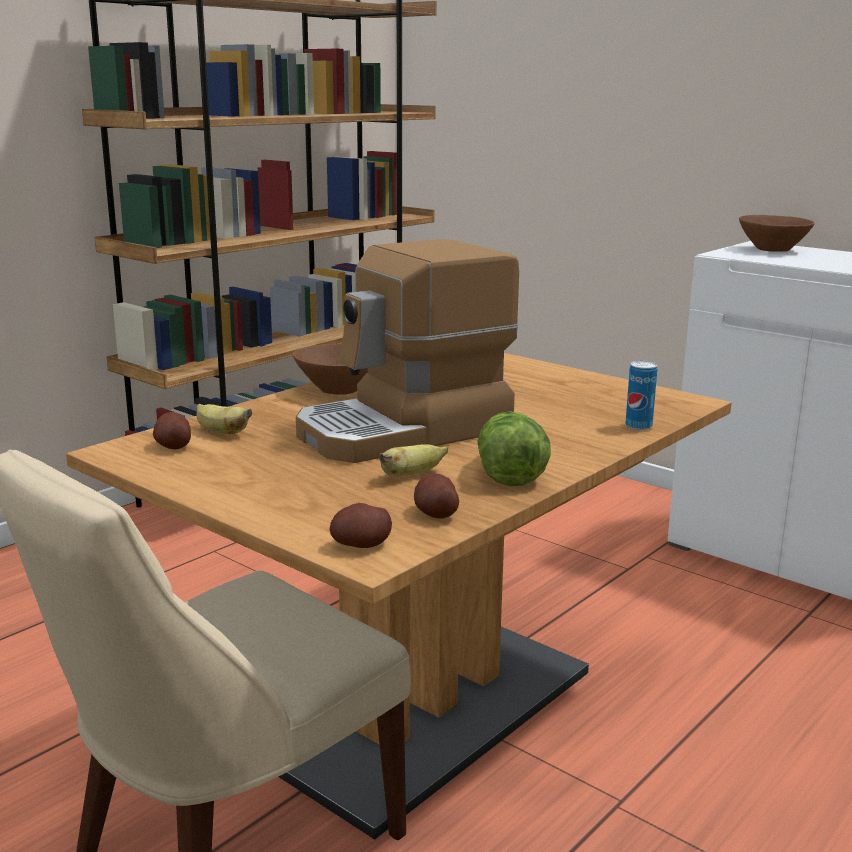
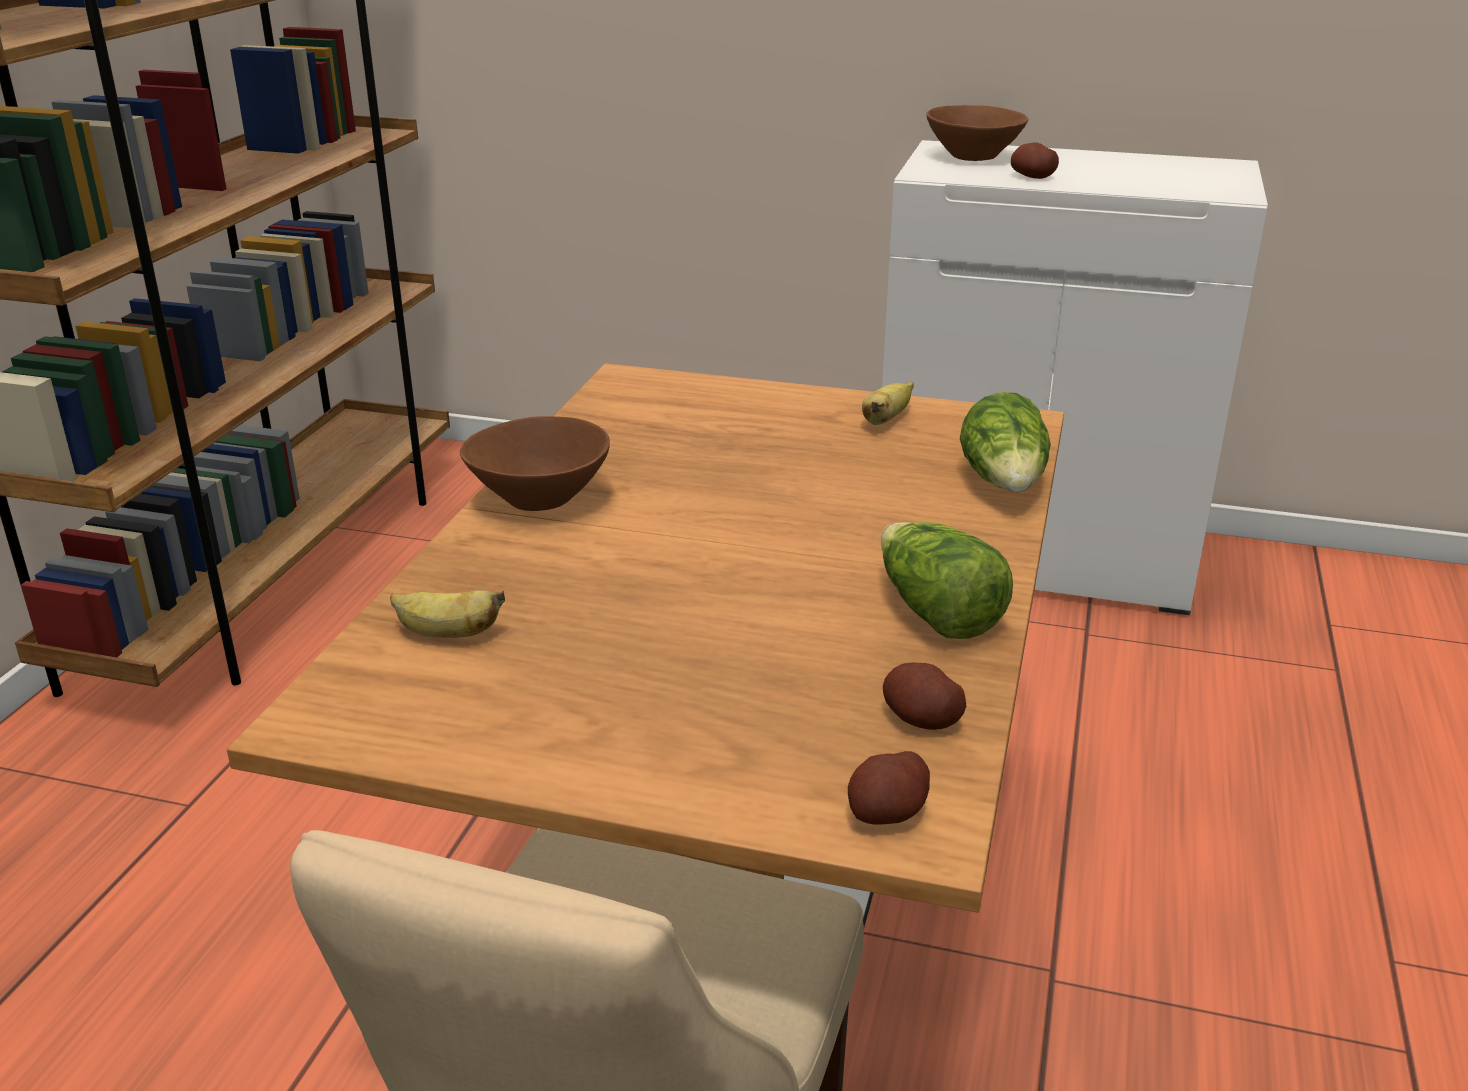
camera: 25 degrees left, 10 degrees up
potato [153,412,191,449] -> potato moved to [1011,143,1059,179]
coffee machine [296,239,519,463] -> none
banana [380,444,448,476] -> banana moved to [862,382,914,425]
can [625,361,657,430] -> lettuce [960,392,1051,492]

